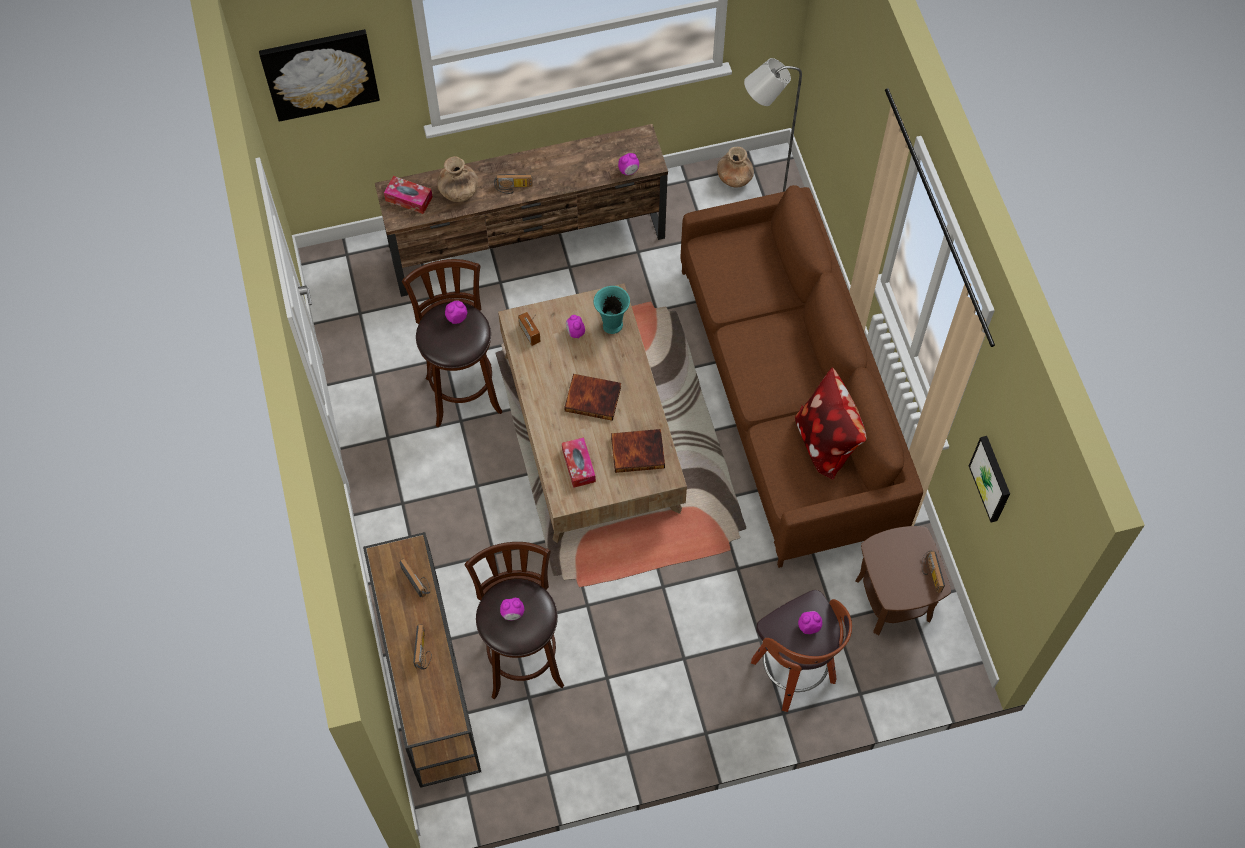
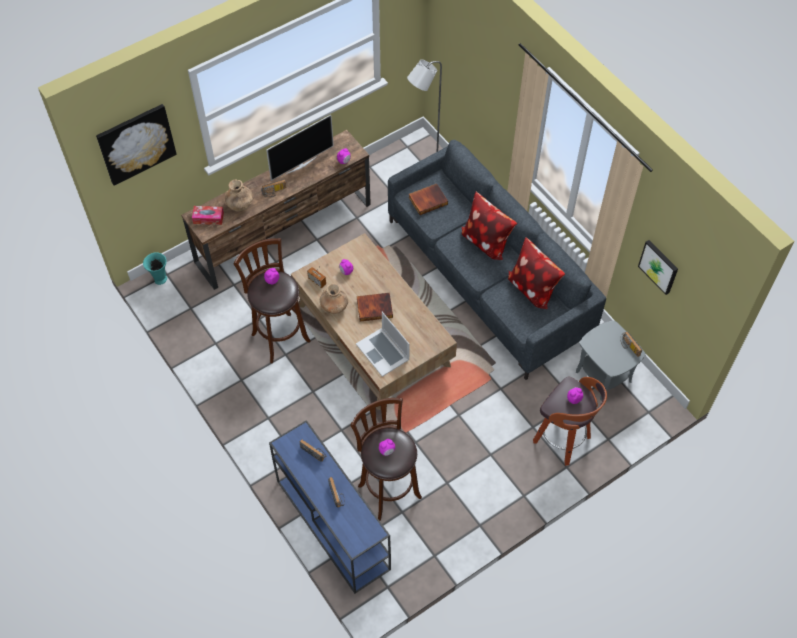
camera: 20 degrees left, 5 degrees down
brown console table [363,532,481,788] -> blue console table [269,420,391,594]
tissue box [562,437,596,488] -> laptop [356,312,410,377]
turquoise vase [594,286,630,334] -> turquoise vase moved to [143,252,167,285]
book [611,429,665,473] -> book moved to [409,183,448,215]
brown sofa [680,185,923,568] -> grey sofa [388,140,606,380]
brown vase [717,147,754,188] -> brown vase moved to [320,284,348,314]
brown side table [855,526,951,635] -> grey side table [576,320,646,400]
none -> television [266,115,334,181]
none -> pillow [462,192,517,260]

